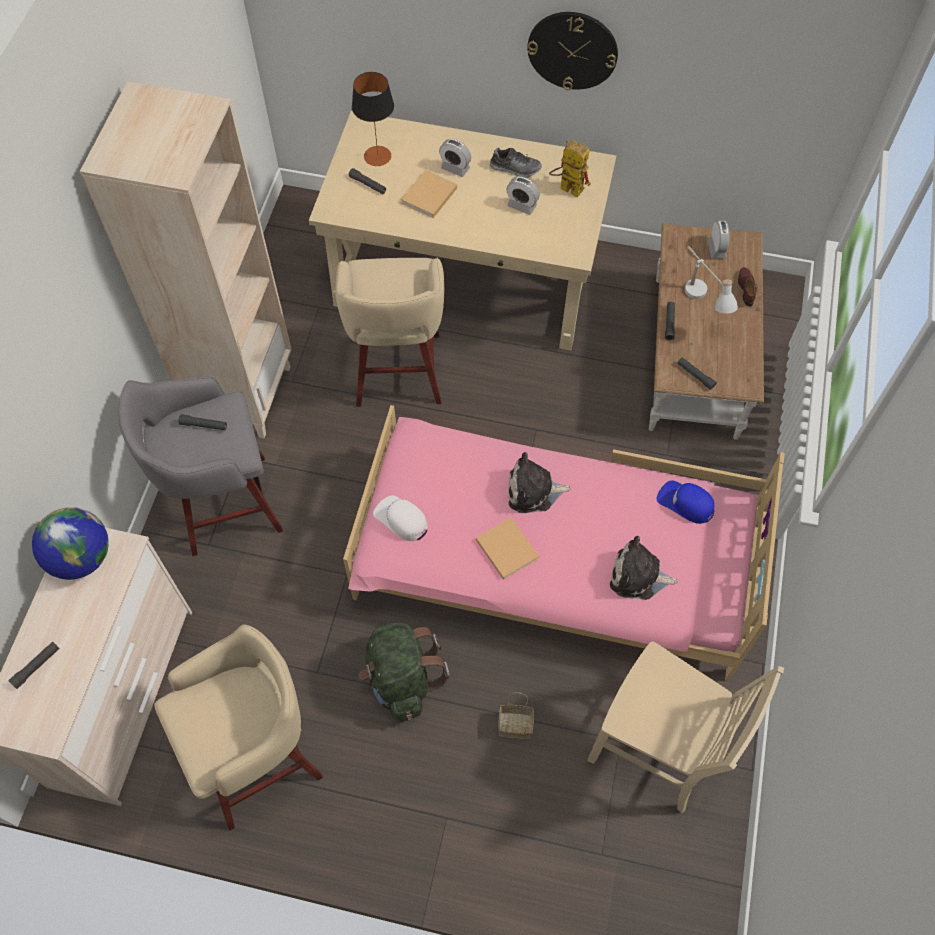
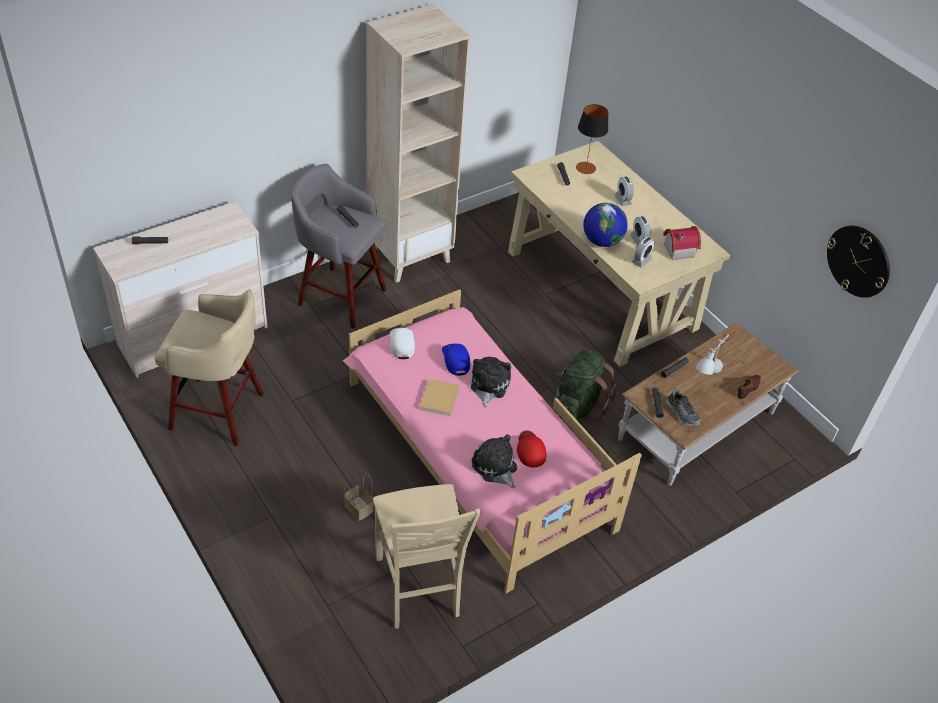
camera: 40 degrees right, 15 degrees down
globe [32,507,109,580] -> globe moved to [583,203,628,247]
beige stool [335,258,444,407] -> none
green backpack [359,622,450,722] -> green backpack moved to [555,349,616,422]
beige book [401,170,457,218] -> none
shoe [490,148,542,178] -> shoe moved to [666,390,701,426]
plush toy [508,452,571,513] -> plush toy turned 60 degrees clockwise [470,357,511,407]
wall clock [527,12,618,90] -> wall clock moved to [827,225,890,298]
toy robot [549,140,591,197] -> toy house [663,226,701,260]
blue cap [657,481,715,524] -> blue cap moved to [442,344,470,376]
alarm clock [707,220,730,259] -> alarm clock moved to [632,237,655,268]
none -> red cap [517,430,546,467]

